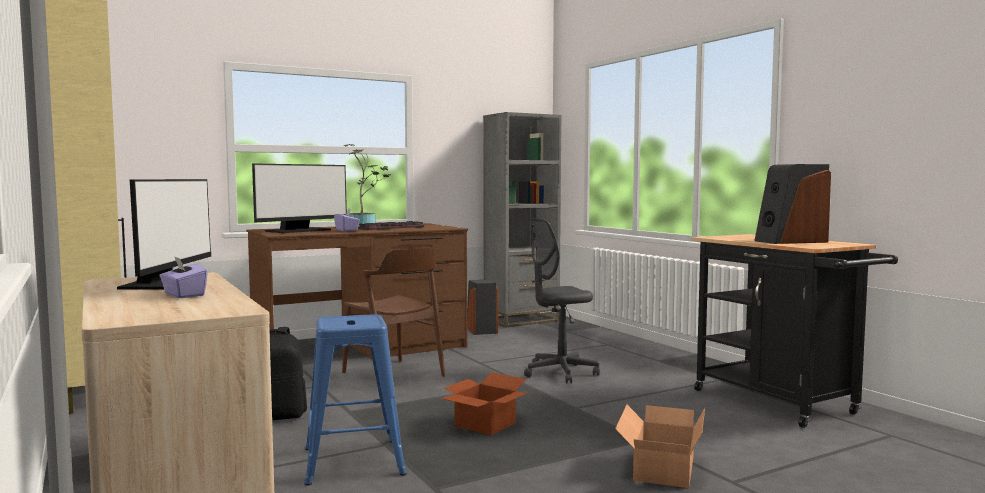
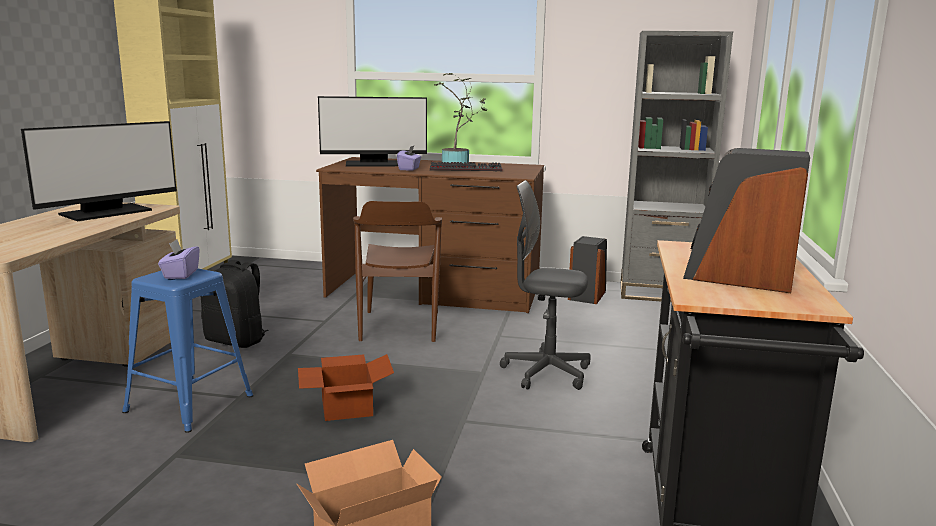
camera: 40 degrees right, 10 degrees up
purple tissue box [160,256,208,298] -> purple tissue box moved to [158,239,200,279]

